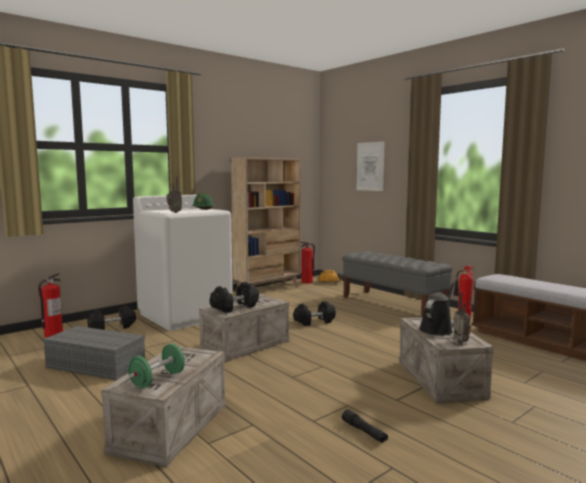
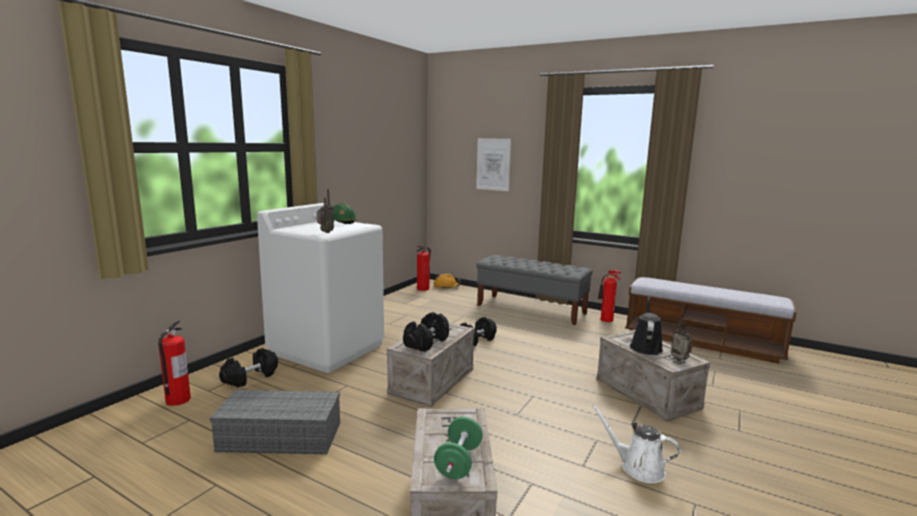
camera: 20 degrees left, 5 degrees up
beige bookcase [231,157,301,292] -> none
black flashlight [342,409,388,443] -> white watering can [591,405,681,483]

